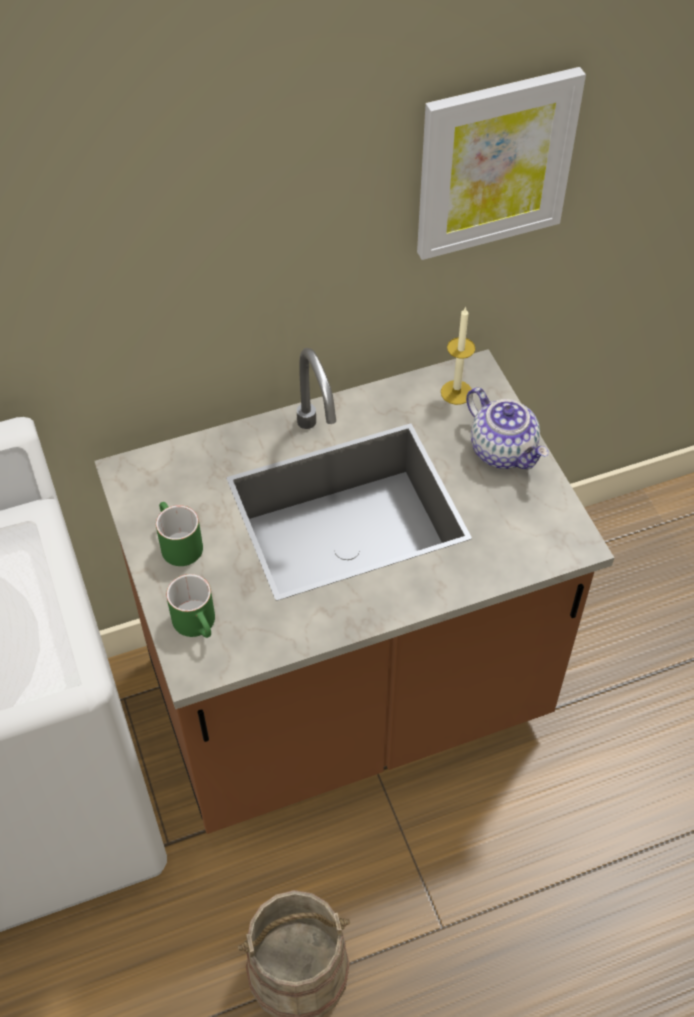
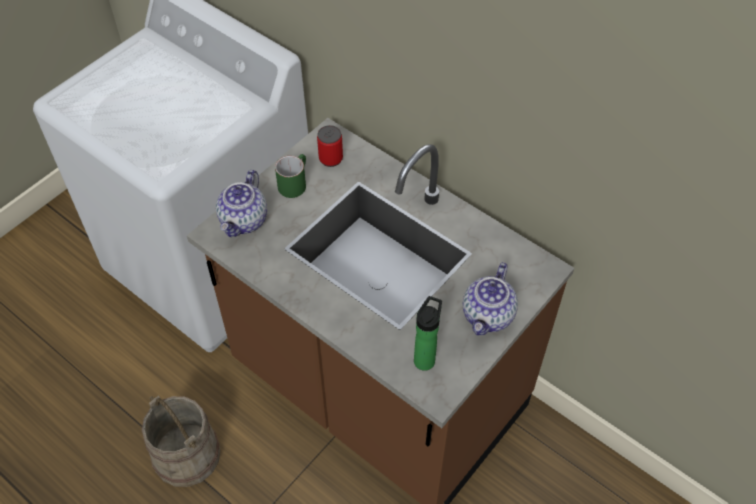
camera: 60 degrees right, 0 degrees up
green mug [166,574,215,638] -> teapot [216,170,267,237]
picture [417,67,586,260] -> none
candle [441,306,475,405] -> none
none -> can [317,125,343,167]
none -> bottle [414,296,442,371]

